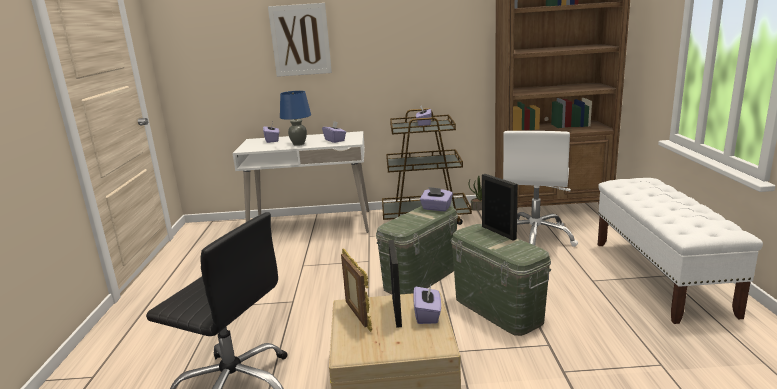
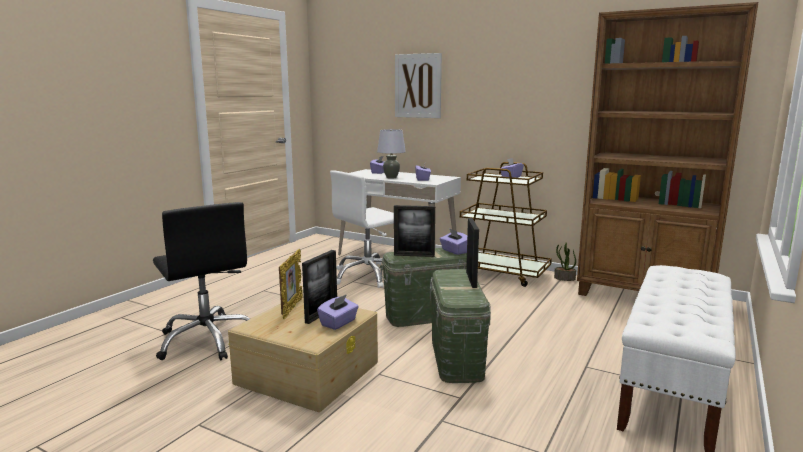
camera: 30 degrees right, 5 degrees down
blue table lamp [280,91,311,146] -> grey table lamp [377,129,406,179]
white office chair [503,131,578,247] -> white office chair moved to [330,170,394,288]
none -> picture frame [394,205,435,257]

